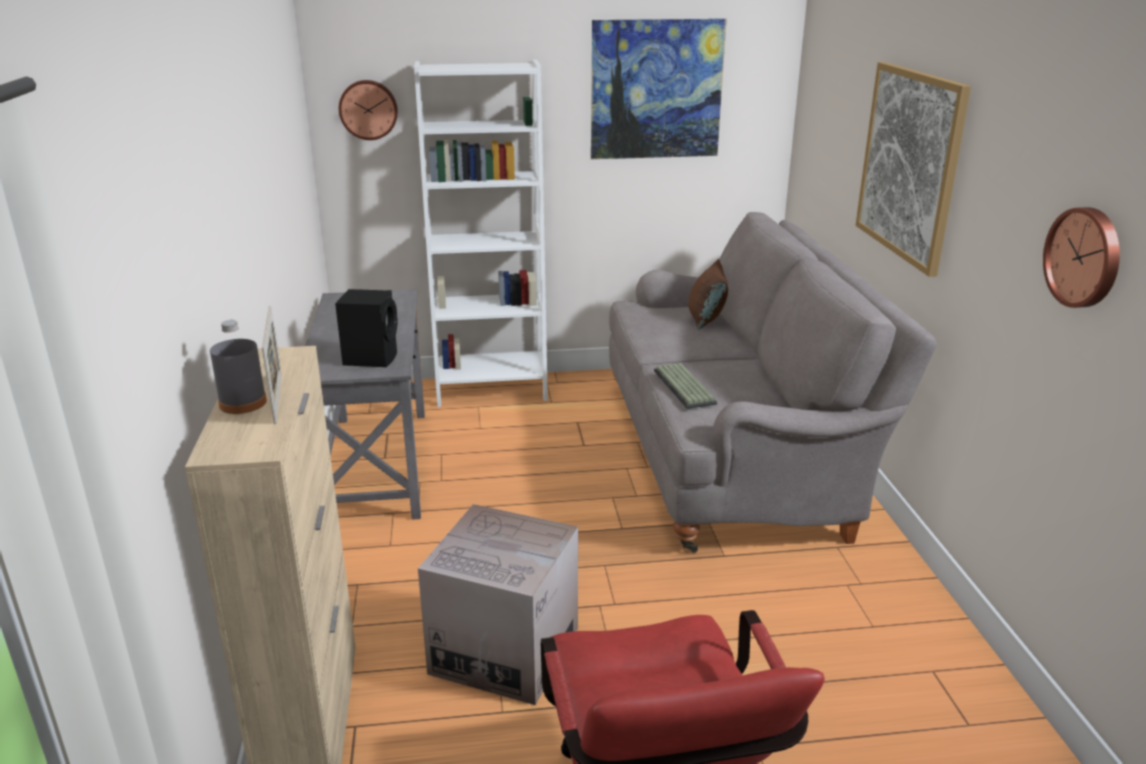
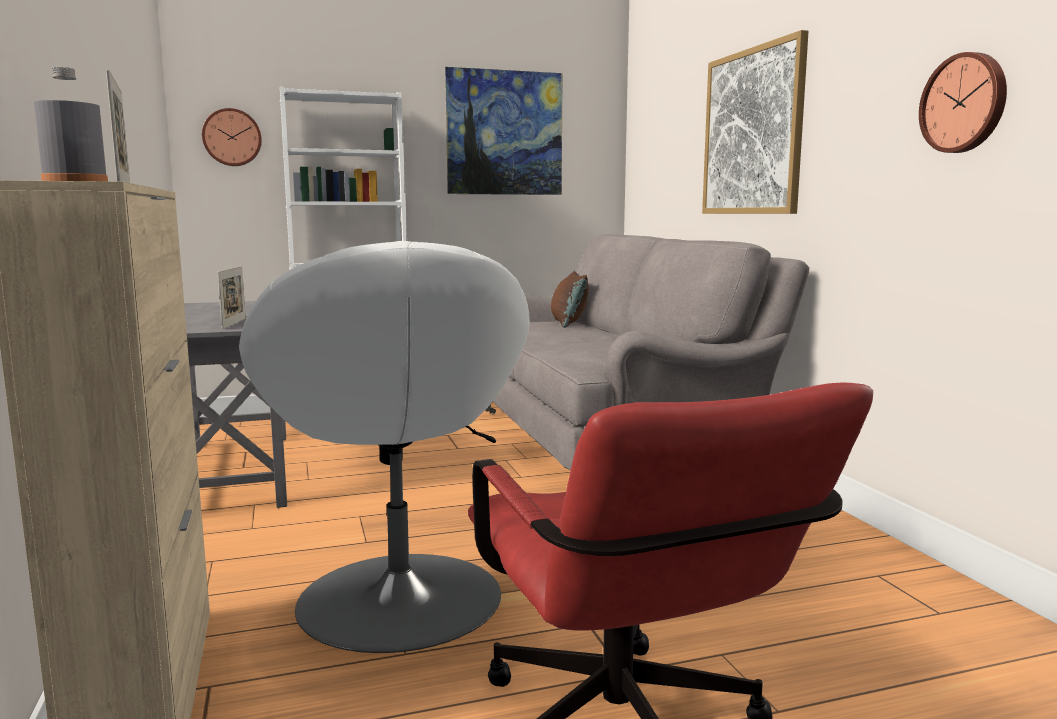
camera: 10 degrees left, 15 degrees down
black speaker [335,289,398,367] -> picture frame [217,266,246,329]
cardboard box [418,504,578,705] -> white armchair [239,241,530,653]
keyboard [654,363,717,409] -> none

